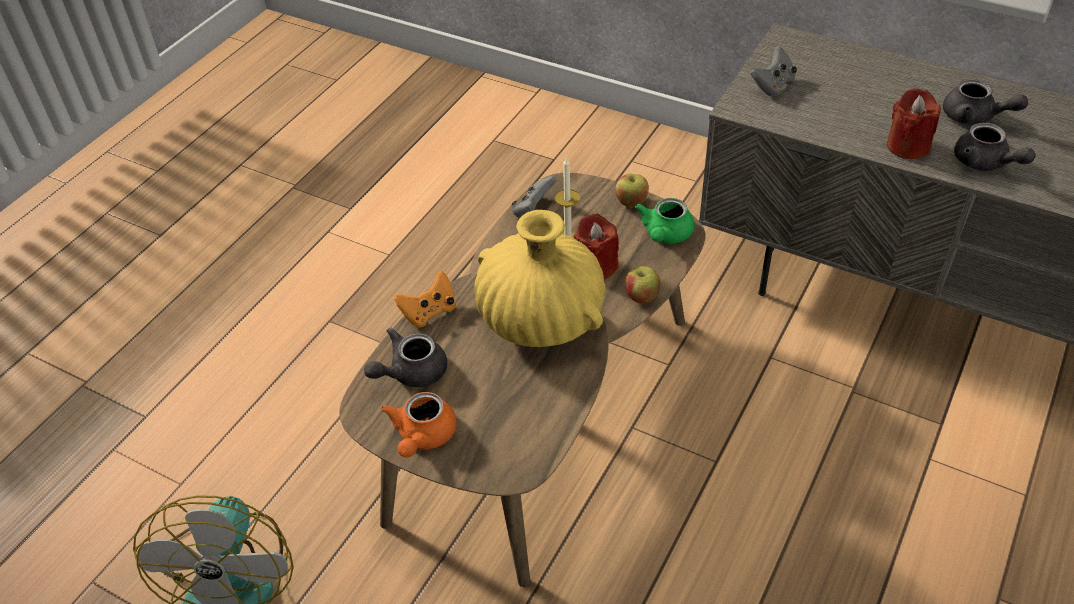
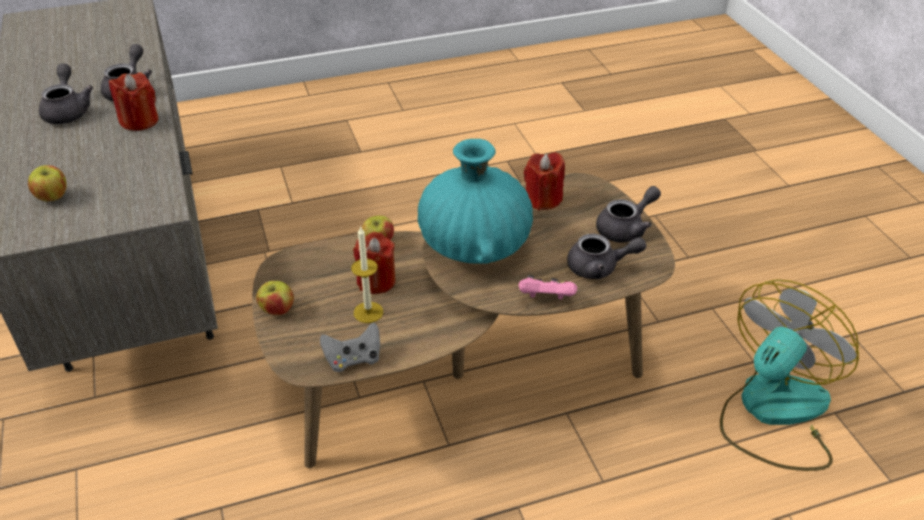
camera: 140 degrees left, 5 degrees down
orange teapot [381,392,457,458] -> grey teapot [596,186,661,243]
orange game controller [394,271,456,328] -> pink game controller [519,275,577,300]
yellow vase [474,210,606,347] -> turquoise vase [418,139,533,264]
green teapot [635,198,694,243] -> none
grey game controller [750,46,797,96] -> none
none -> apple [28,165,67,201]
none -> red candle [524,152,565,210]

